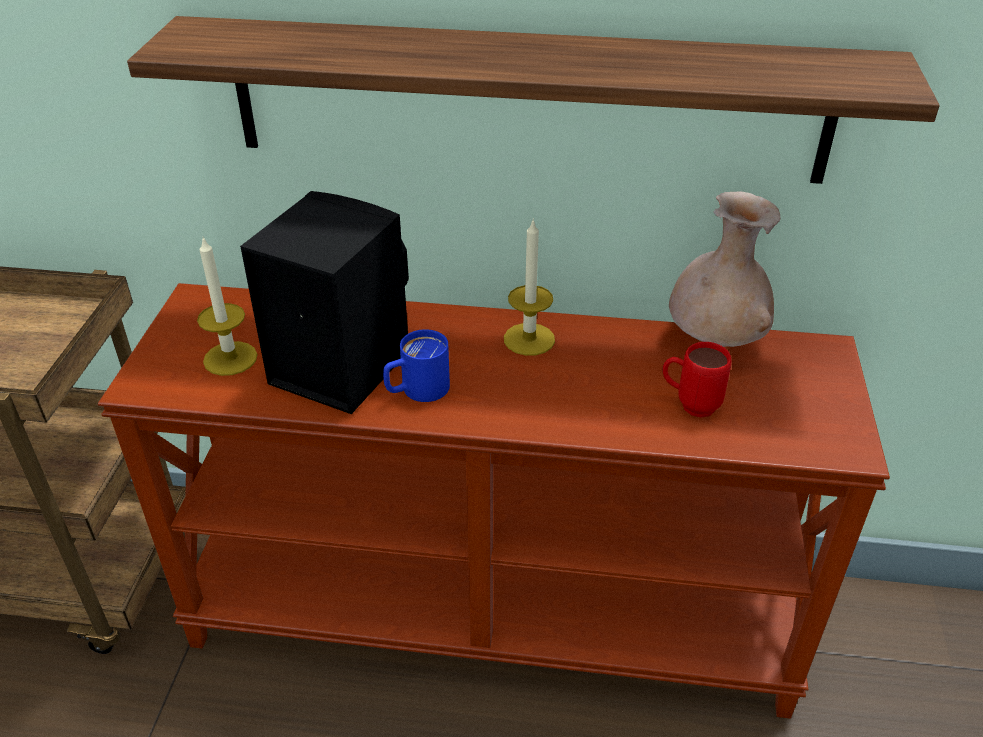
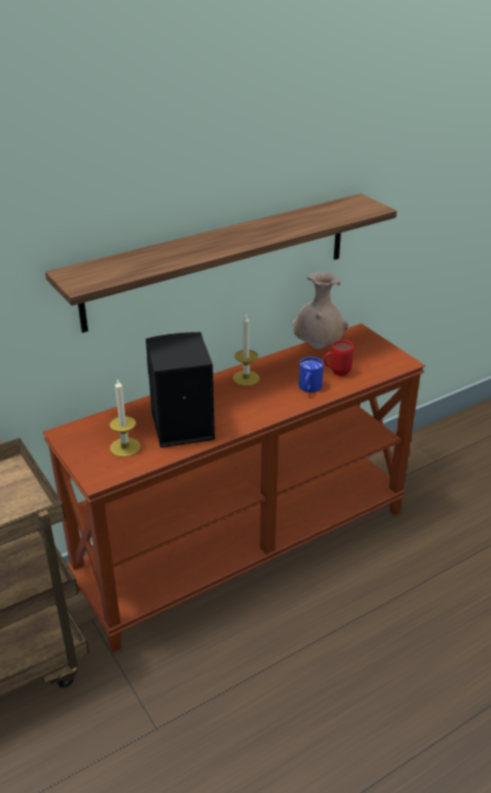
camera: 40 degrees left, 5 degrees down
blue mug [383,329,450,402] -> blue mug moved to [299,357,324,393]

